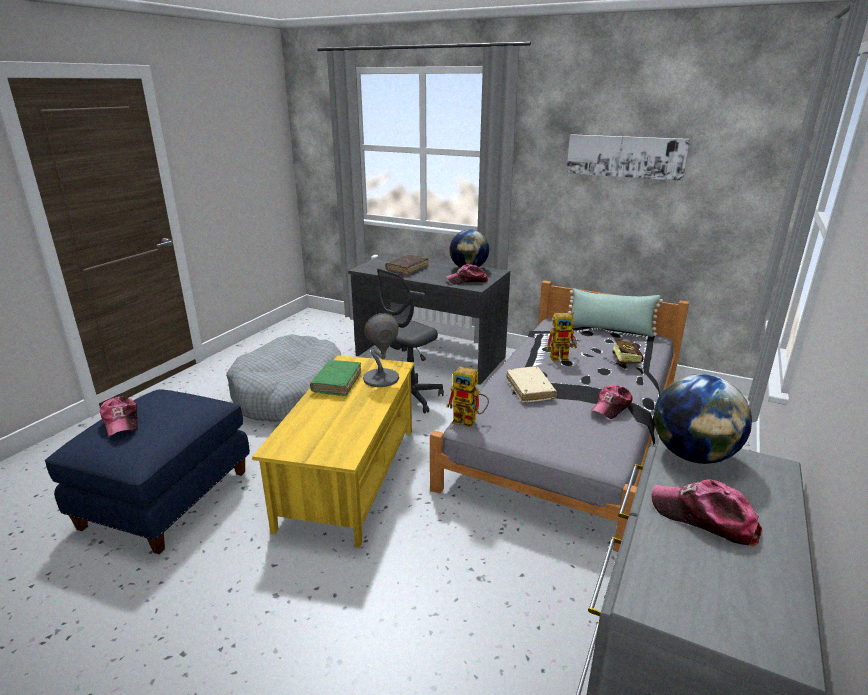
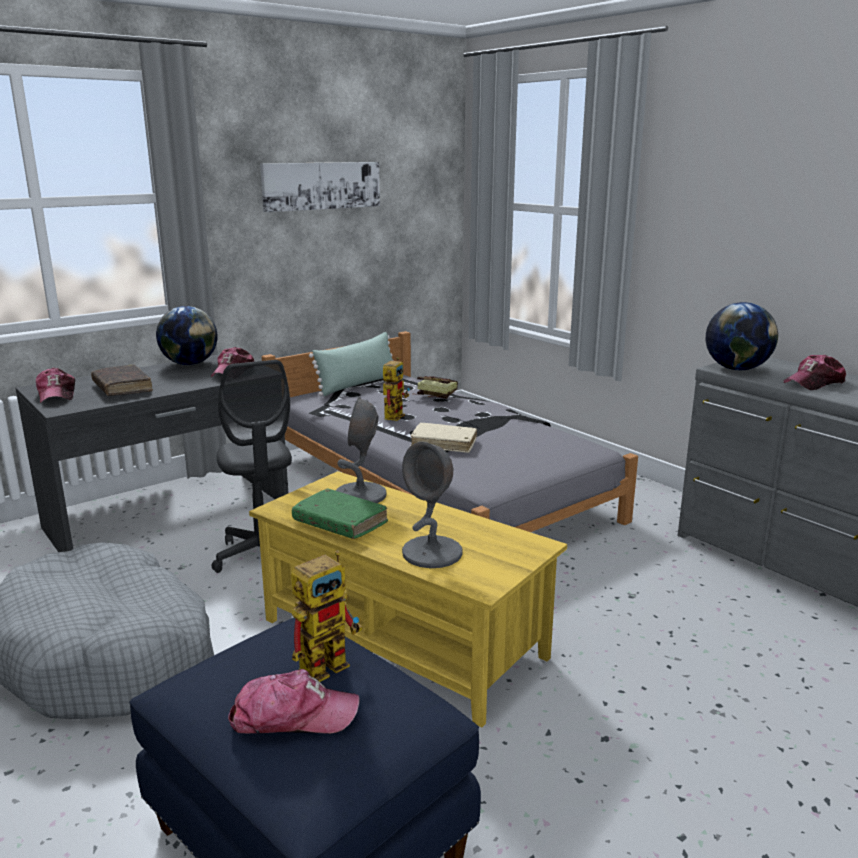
camera: 65 degrees left, 5 degrees down
toy robot [447,366,489,427] -> toy robot moved to [291,551,363,682]
cap [591,385,633,419] -> cap moved to [36,368,75,403]
none -> grey table lamp [402,442,462,568]

